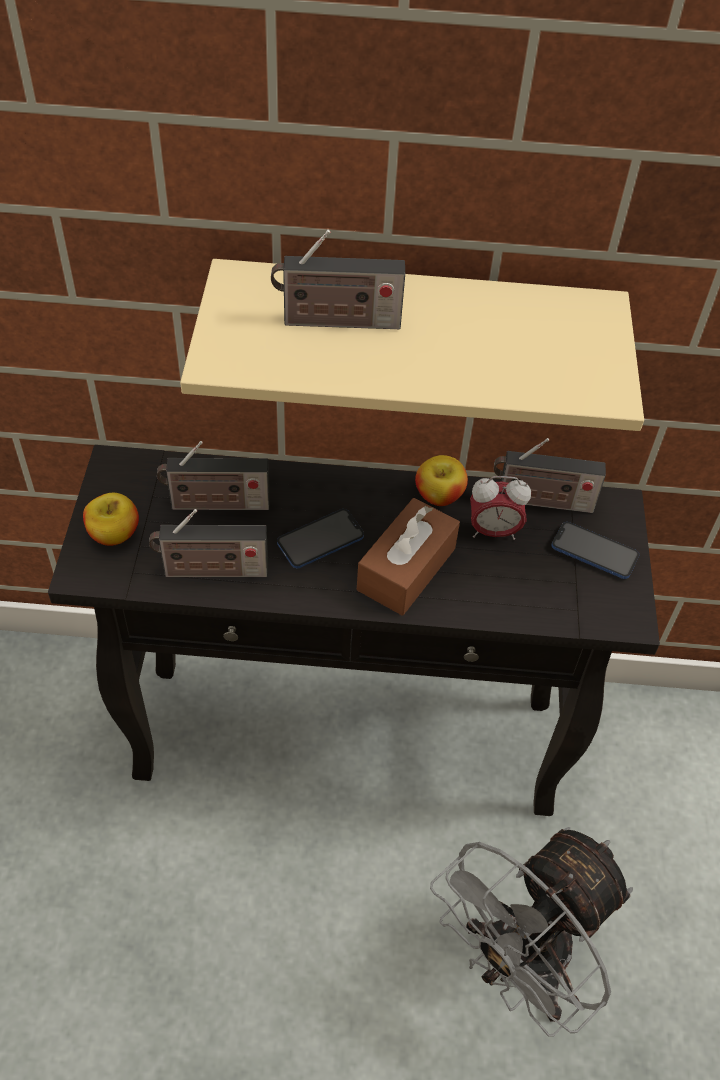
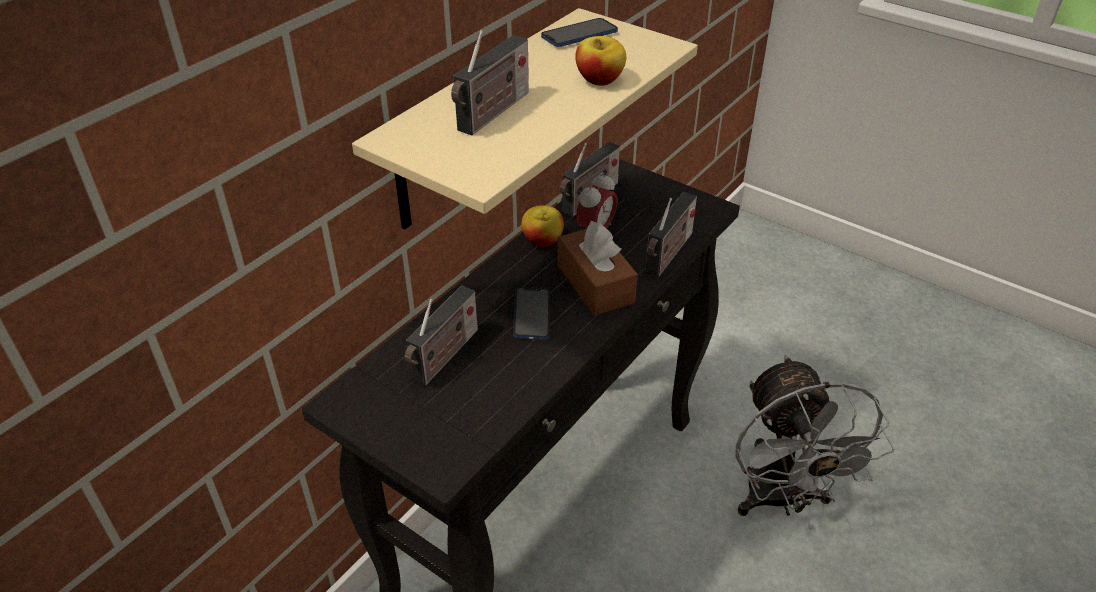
camera: 55 degrees left, 10 degrees down
apple [83,493,139,546] -> apple moved to [575,36,626,86]
radio [149,509,268,577] -> radio moved to [645,192,697,277]
phone [551,522,639,579] -> phone moved to [541,18,618,47]

